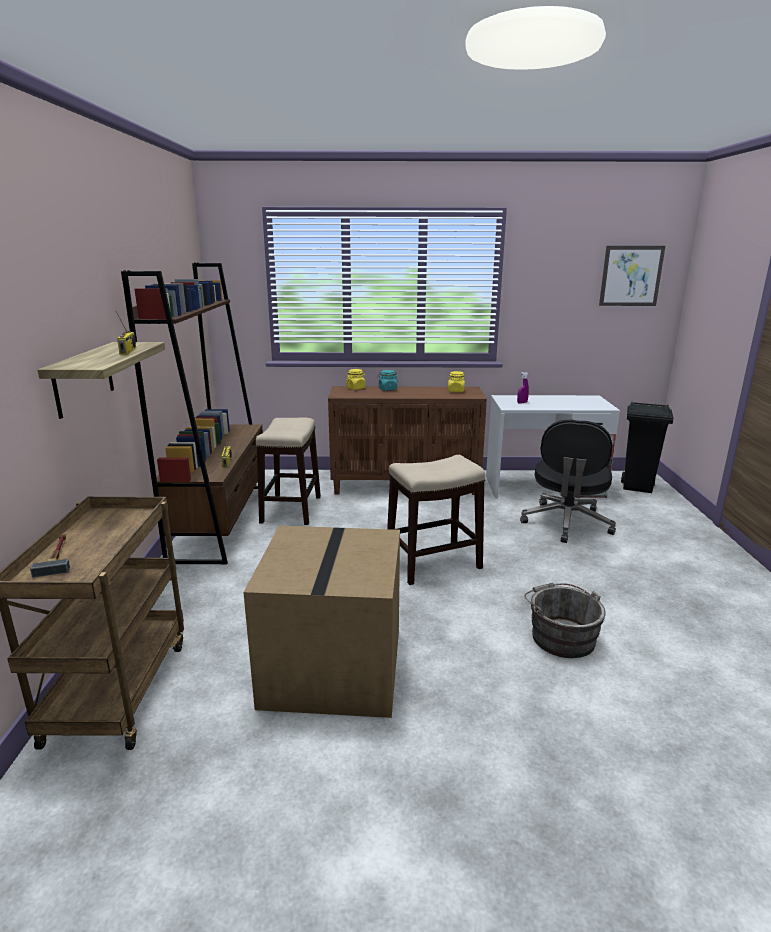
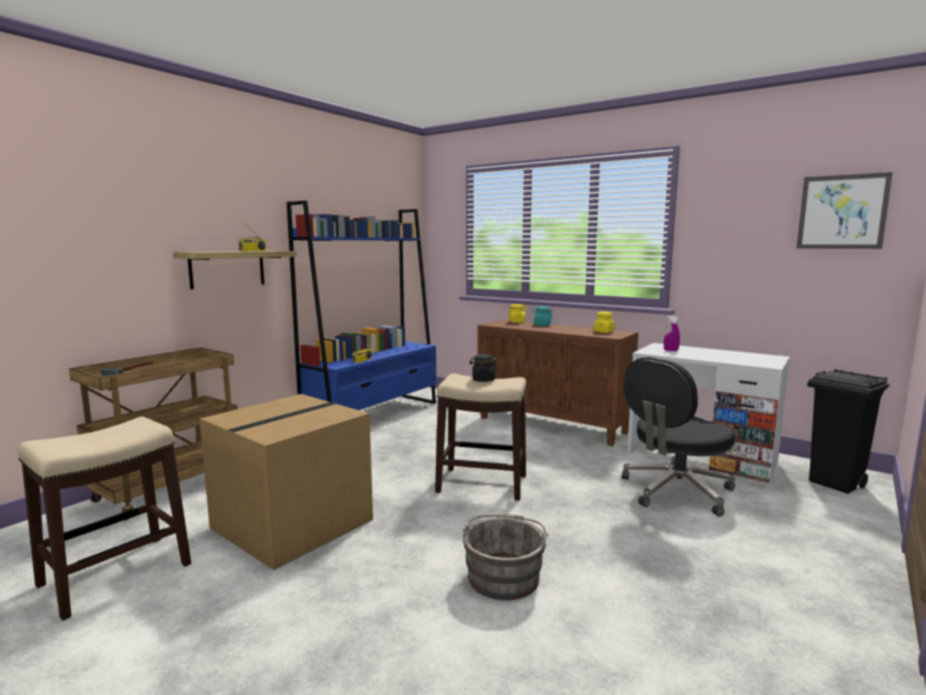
camera: 35 degrees right, 10 degrees down
brown bookcase [121,263,263,564] -> blue bookcase [287,200,436,410]
stool [256,418,321,525] -> stool moved to [17,417,191,621]
none -> black jar [469,354,497,382]

